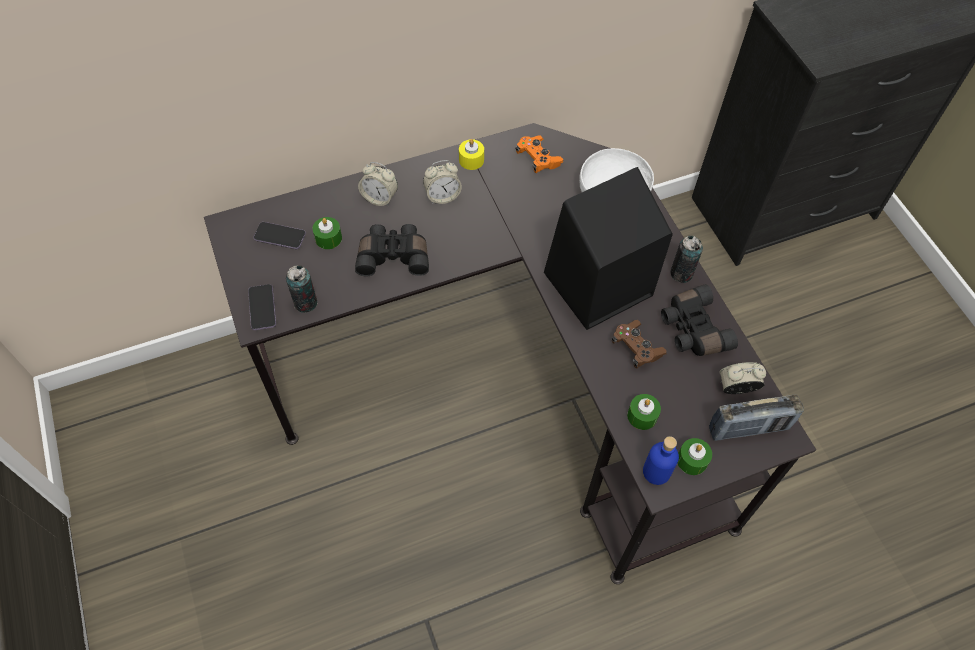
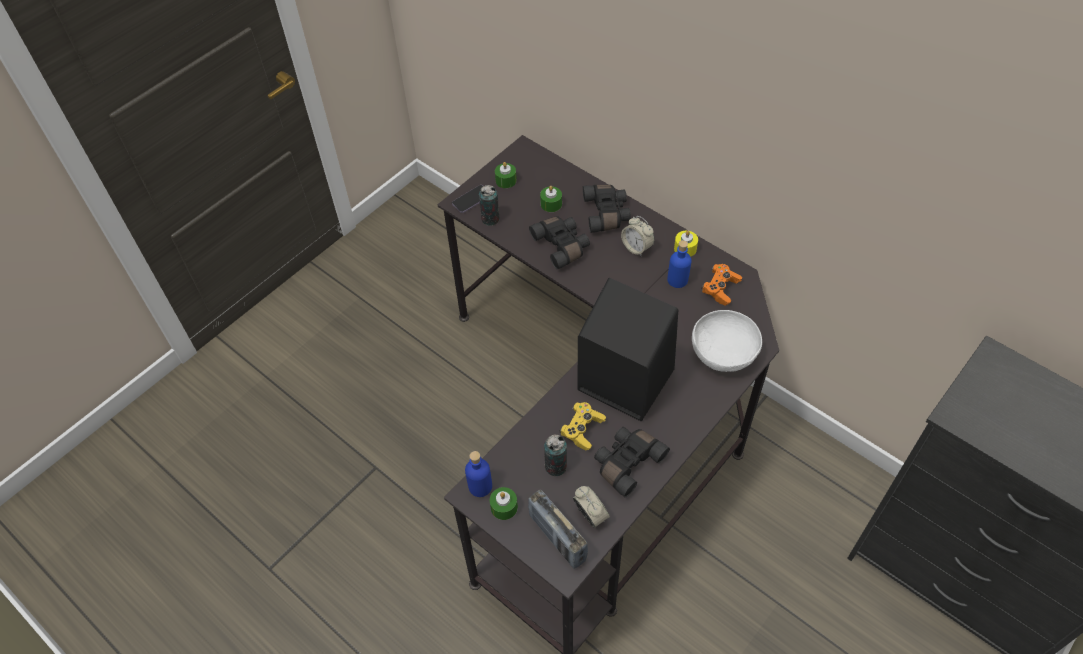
camera: 65 degrees right, 5 degrees down
phone [254,222,306,249] -> none
alarm clock [358,162,398,207] -> black binoculars [583,185,631,233]
brown game controller [611,320,666,369] -> yellow game controller [560,402,606,451]
green candle [627,394,661,430] -> green candle moved to [495,162,517,188]
can [670,235,703,283] -> can moved to [544,435,567,477]
none -> blue bottle [667,240,692,288]

